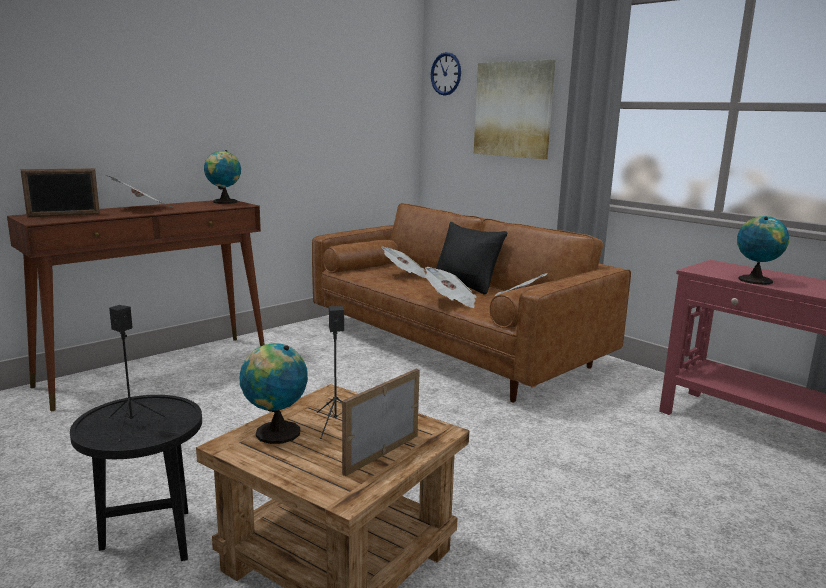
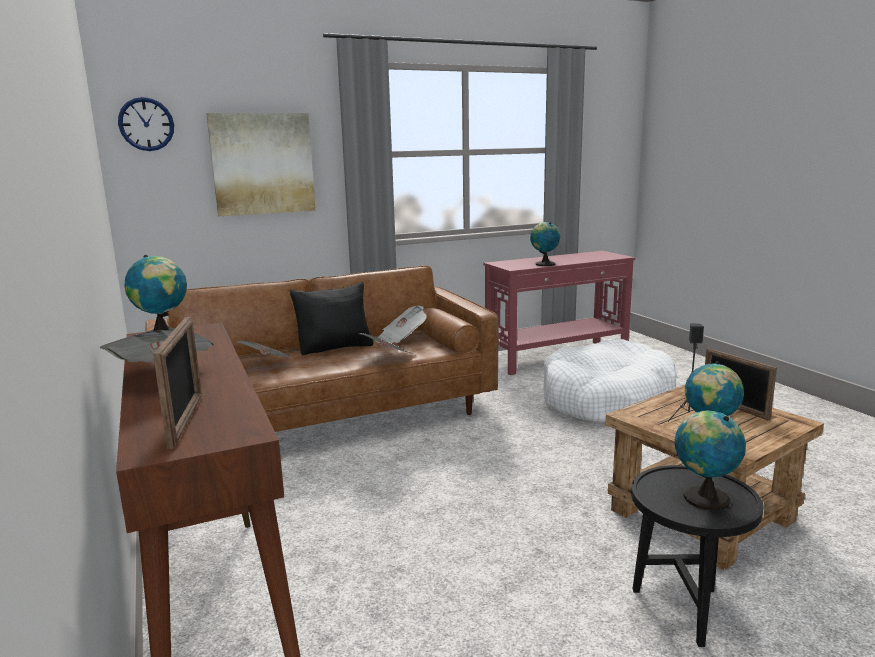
camera: 70 degrees left, 0 degrees up
black speaker [109,305,167,442] -> globe [675,411,746,510]
none -> white dog bed [543,339,677,423]

